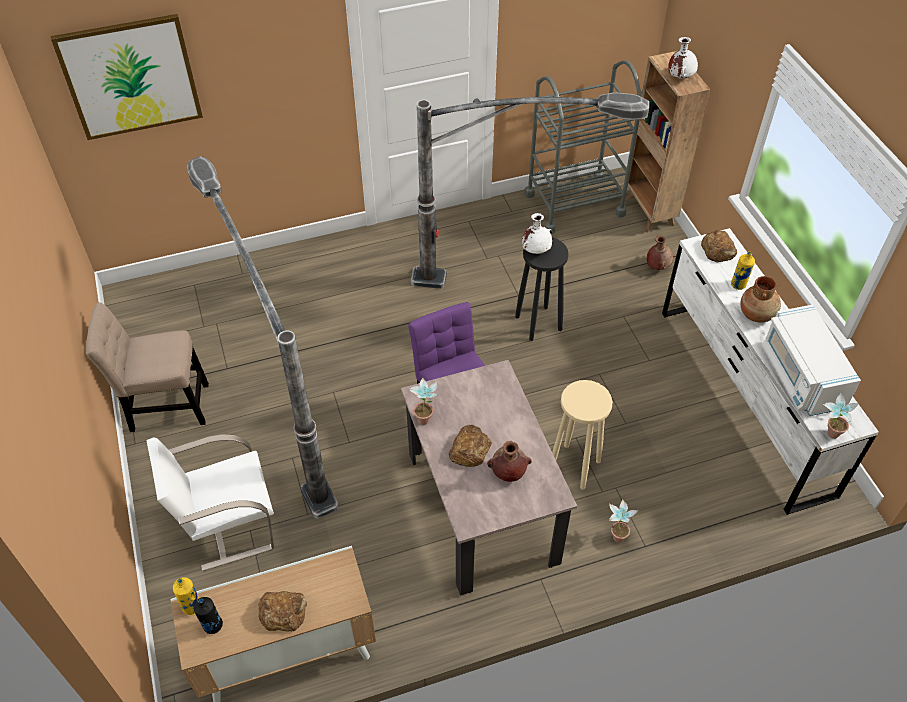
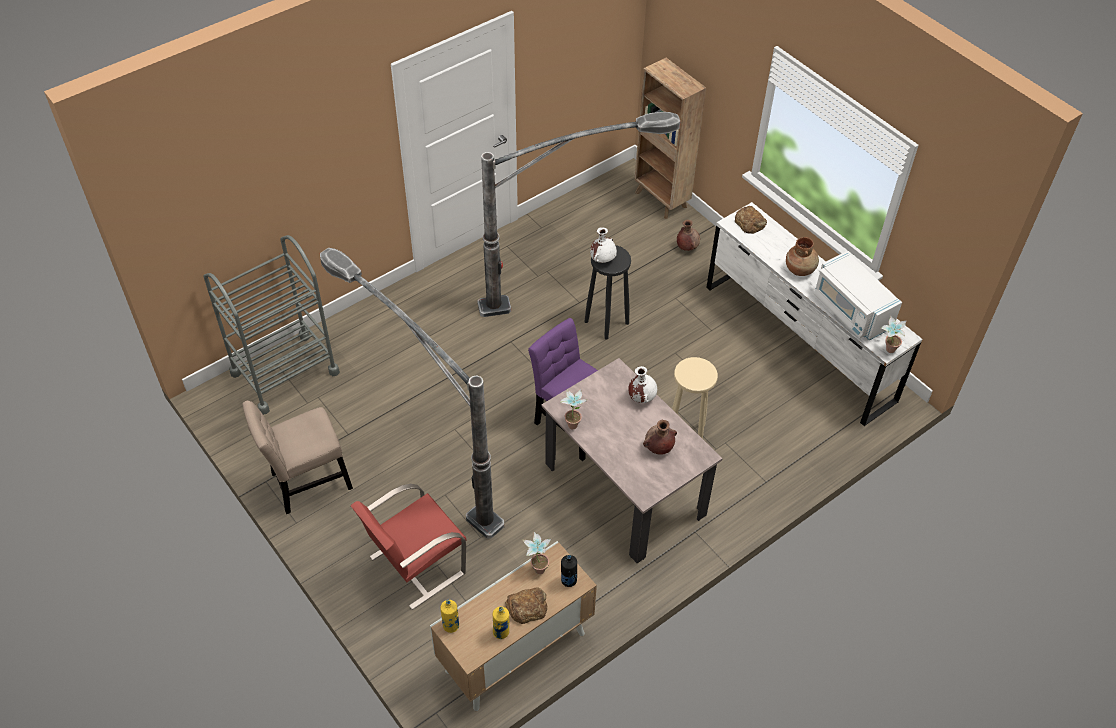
camera: 20 degrees left, 0 degrees up
picture [51,14,203,140] -> none
white chair [147,434,274,571] -> red chair [351,484,467,610]
black bottle [193,597,223,634] -> black bottle moved to [561,555,577,587]
bread [449,425,492,467] -> none
grey cart [525,60,642,234] -> grey cart moved to [203,235,340,415]
potted plant [609,499,638,543] -> potted plant moved to [523,532,551,574]
white vase [668,37,698,79] -> white vase moved to [628,366,657,403]
yellow bottle [731,252,755,290] -> yellow bottle moved to [493,607,509,639]

